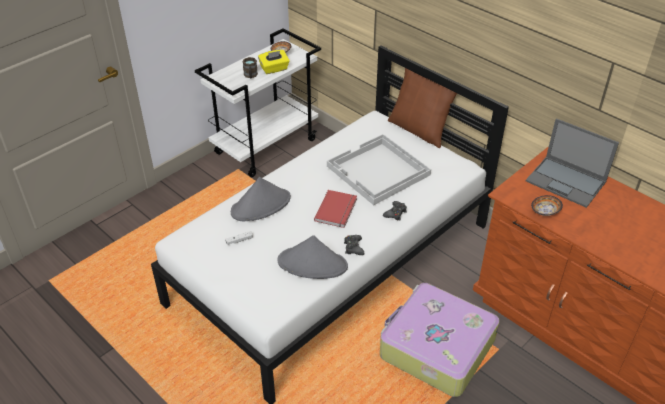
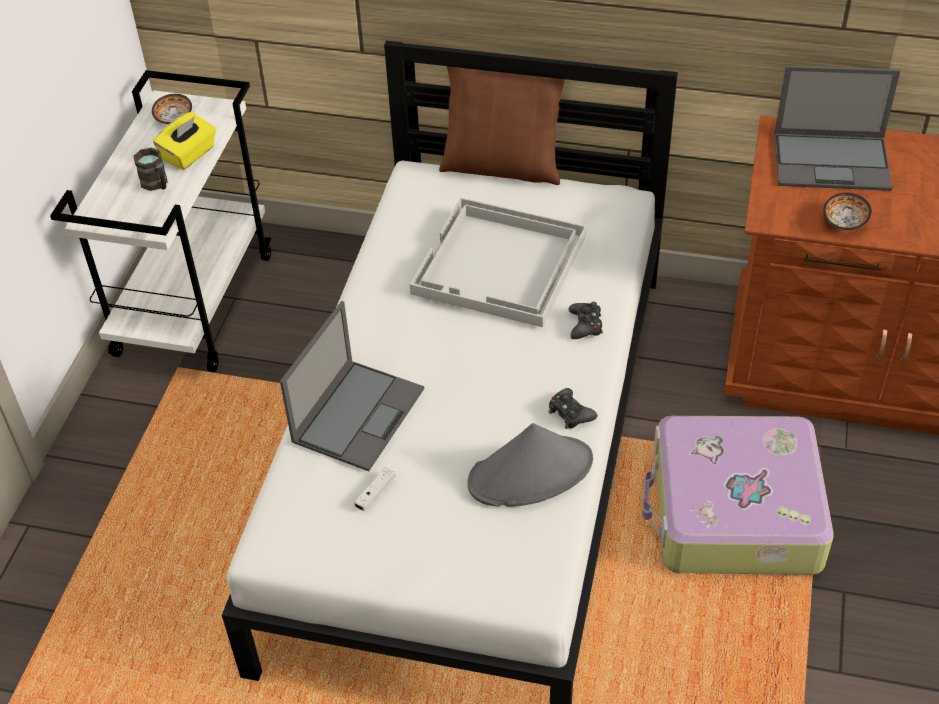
camera: 30 degrees left, 5 degrees up
grey hat [231,177,291,221] -> laptop [280,301,424,471]
red book [314,190,357,228] -> none

